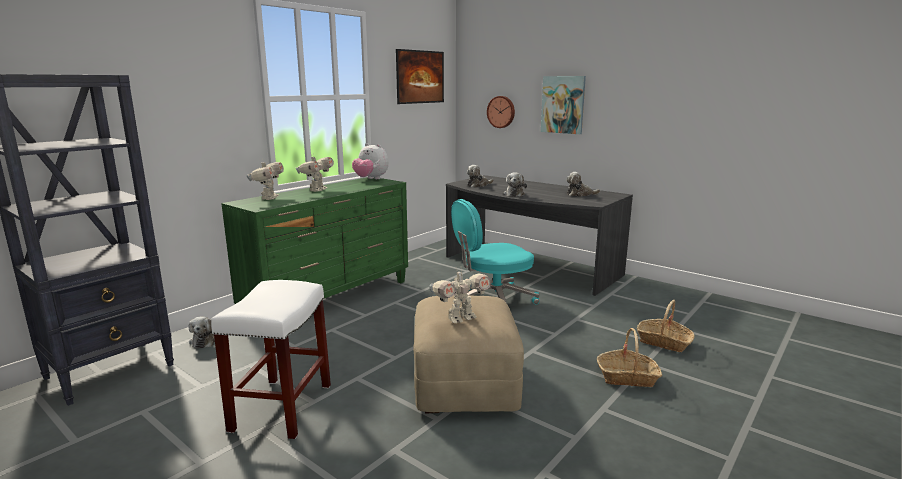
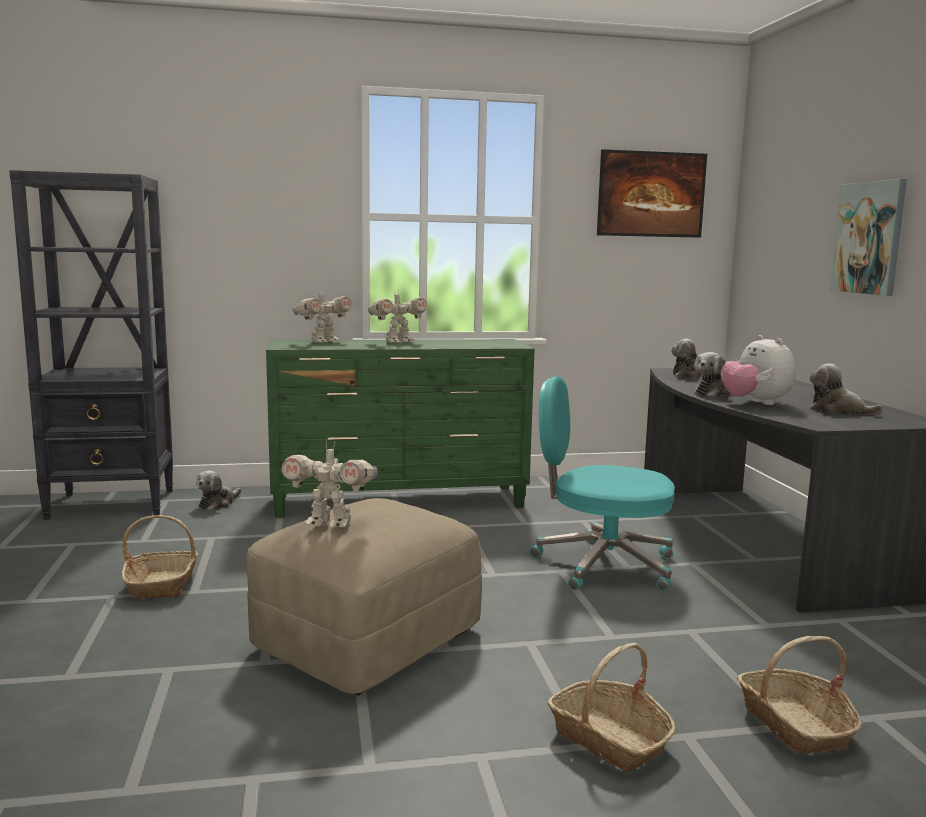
camera: 40 degrees right, 5 degrees down
white stool [211,280,331,439] -> basket [122,515,199,599]
plush toy [352,143,389,179] -> plush toy moved to [721,335,796,405]
wall clock [487,96,515,128] -> none

